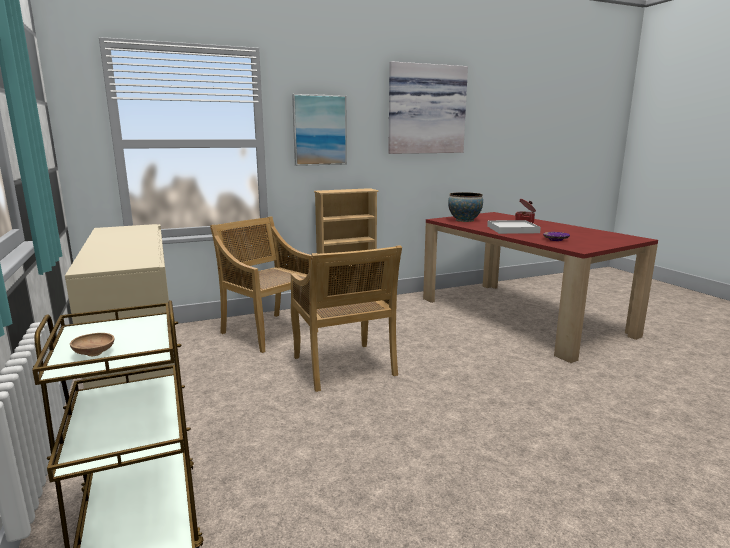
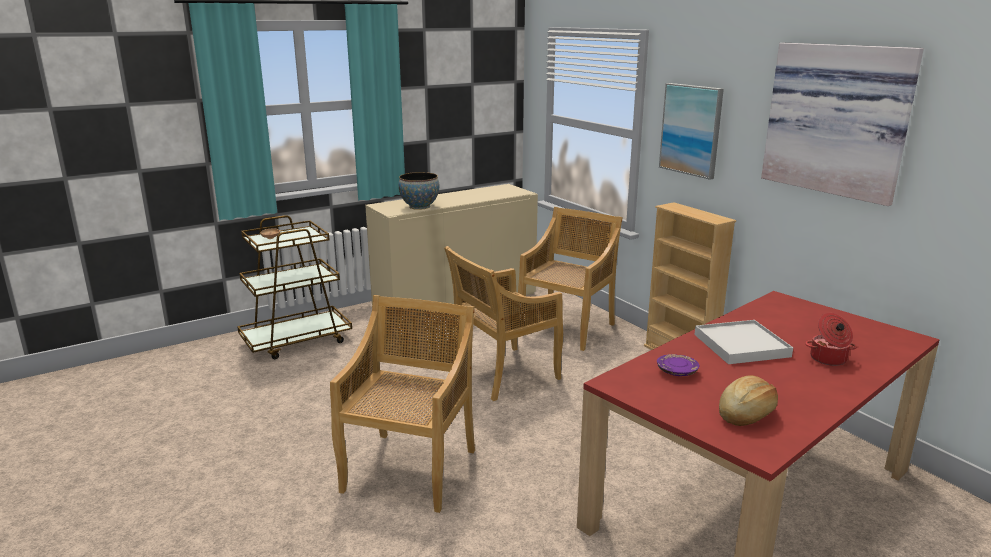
camera: 80 degrees right, 5 degrees up
bowl [448,192,483,222] -> bowl moved to [399,172,439,210]
none -> beige chair [330,295,475,513]
none -> bread [719,375,778,426]

